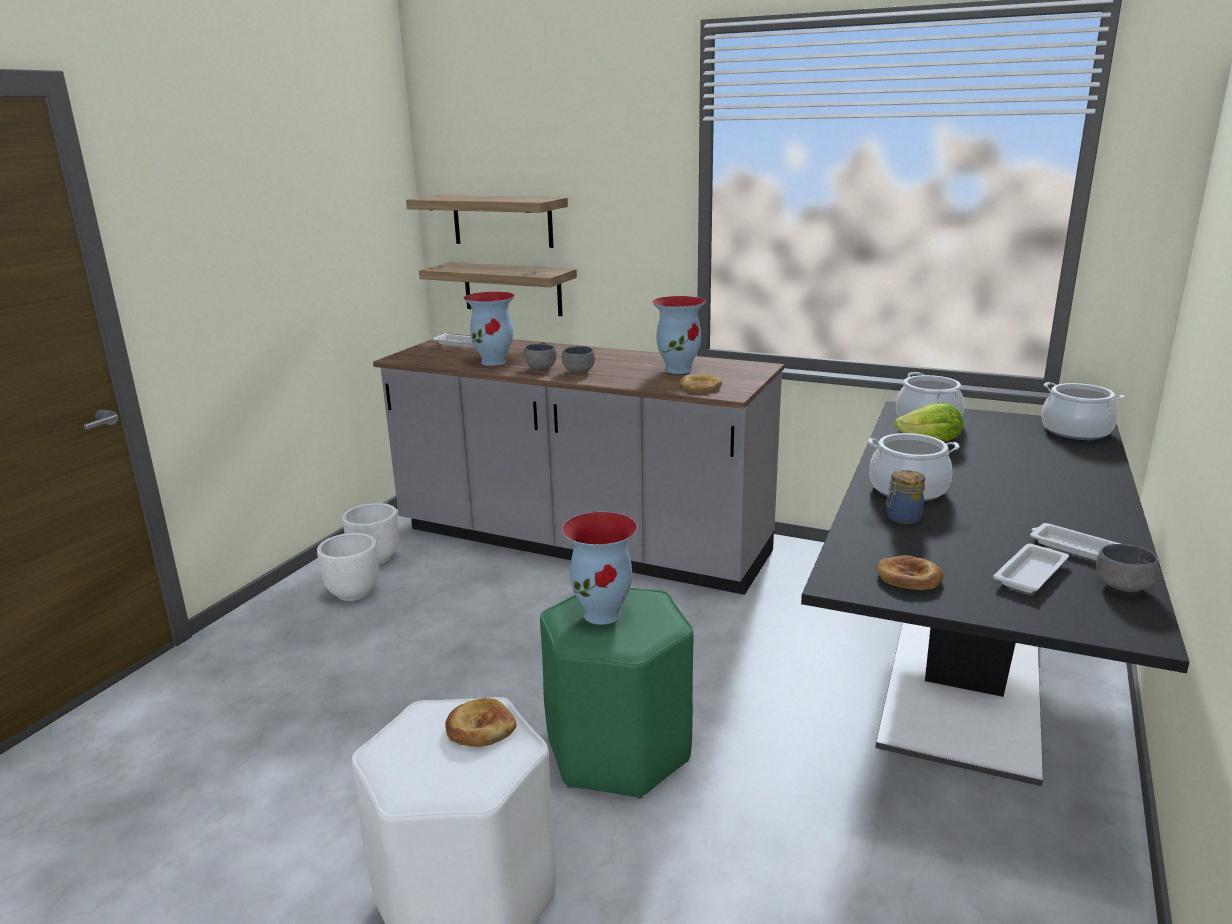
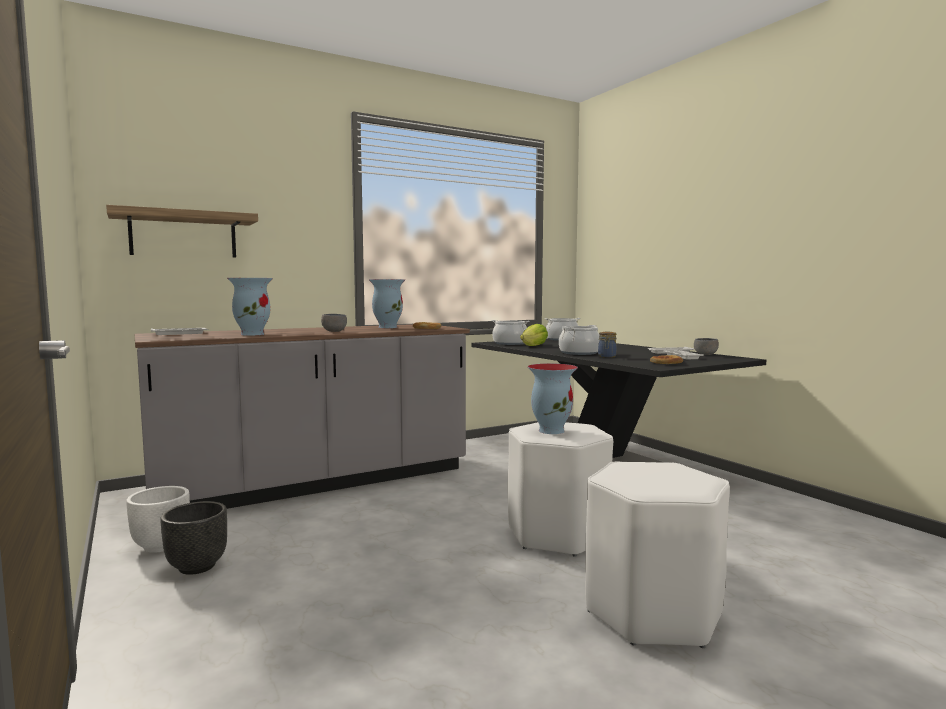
camera: 55 degrees left, 15 degrees down
white planter [317,533,379,601] -> black planter [160,501,227,575]
shelf [419,262,577,316] -> none
bread [445,698,517,747] -> none
grey bowl [523,344,557,370] -> none
green stool [540,588,694,799] -> white stool [508,422,613,557]

